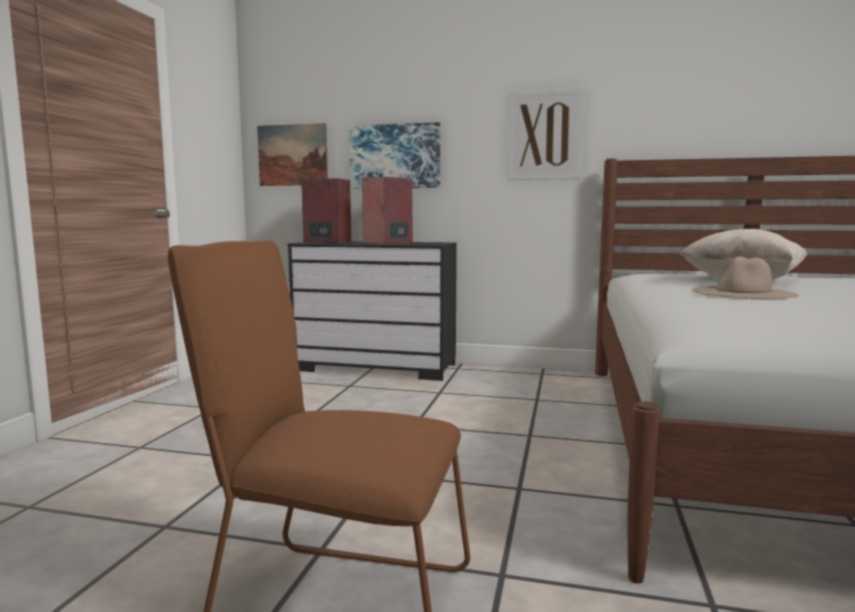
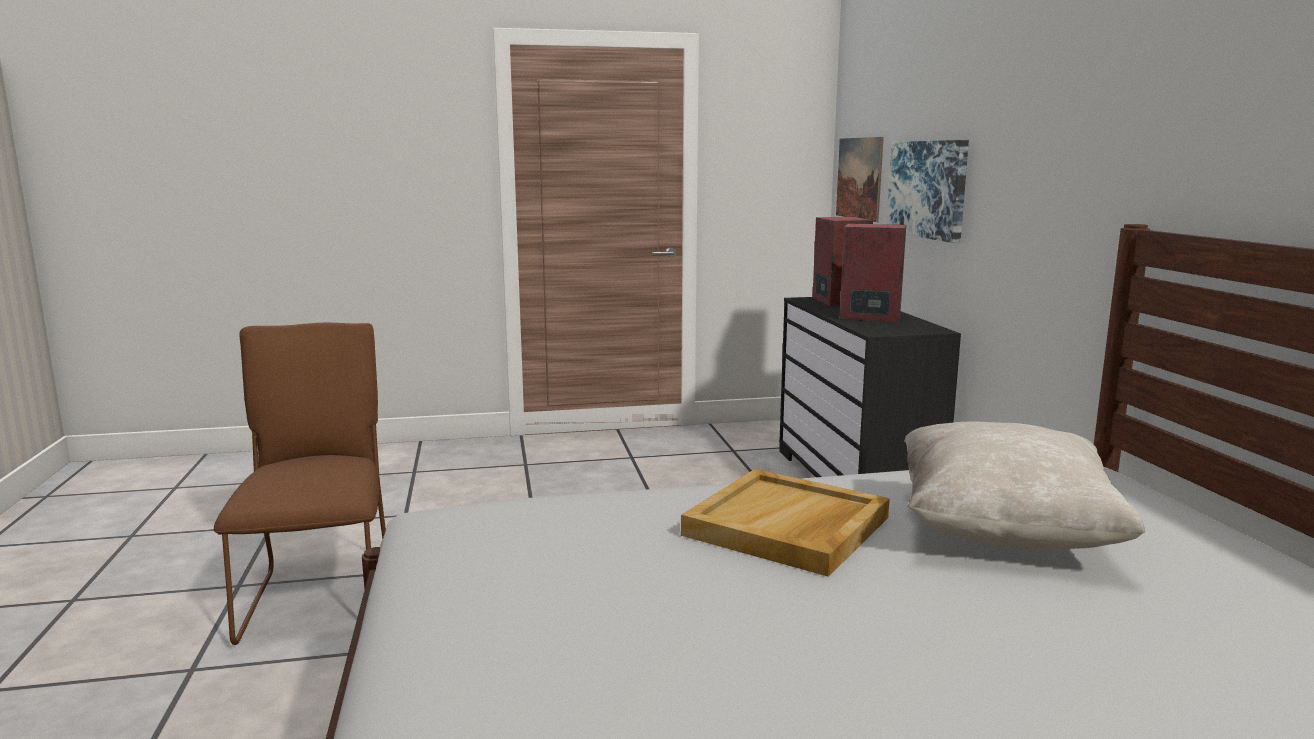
camera: 65 degrees right, 5 degrees up
picture [507,87,583,180] -> none
beige hat [692,257,798,299] -> beige tray [681,469,890,577]

